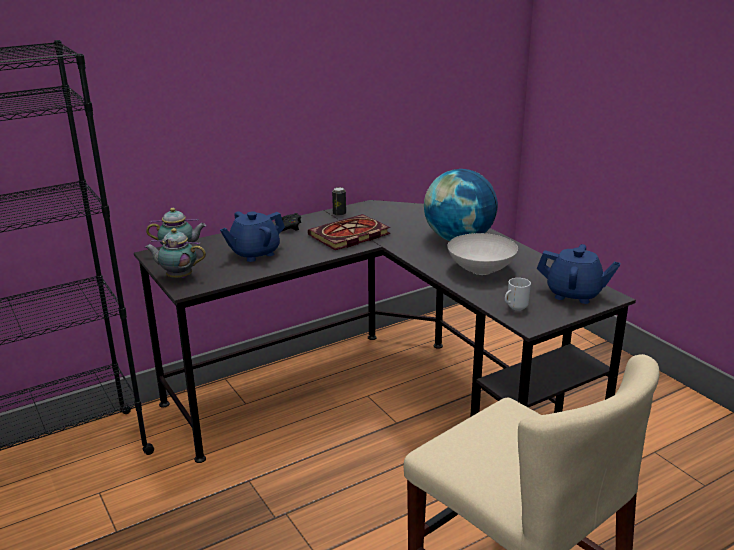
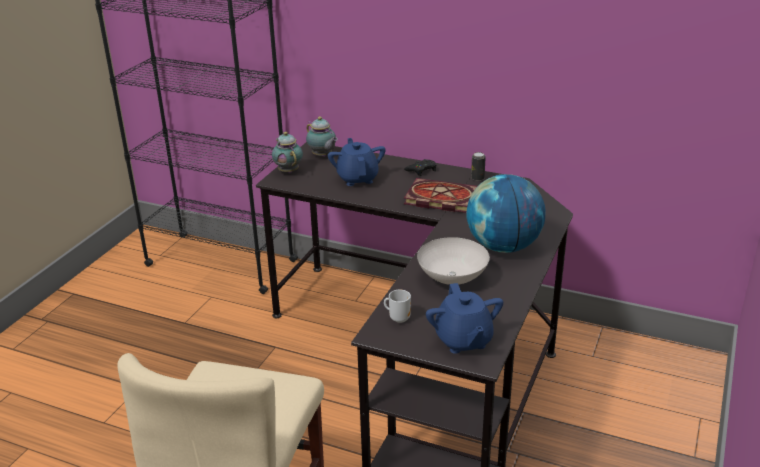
camera: 55 degrees right, 5 degrees up
blue teapot [220,211,285,262] -> blue teapot turned 60 degrees clockwise [328,138,386,186]

